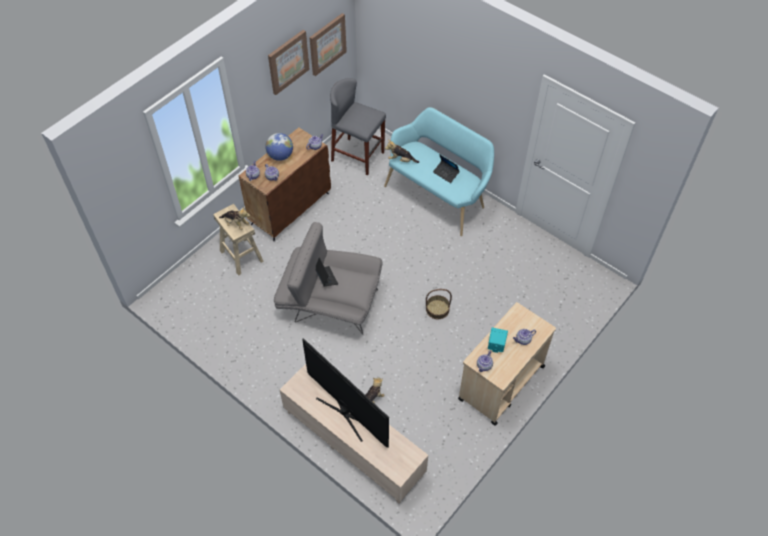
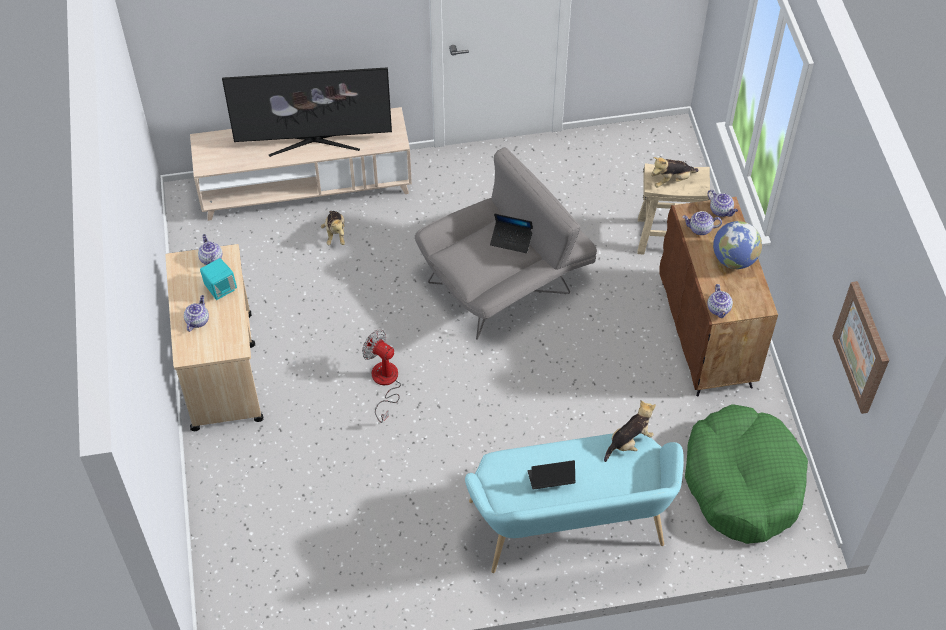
camera: 130 degrees right, 0 degrees up
picture [268,30,310,95] -> none
grey stool [330,78,386,176] -> green dog bed [685,404,808,544]
basket [426,289,452,319] -> fan [362,330,401,423]

